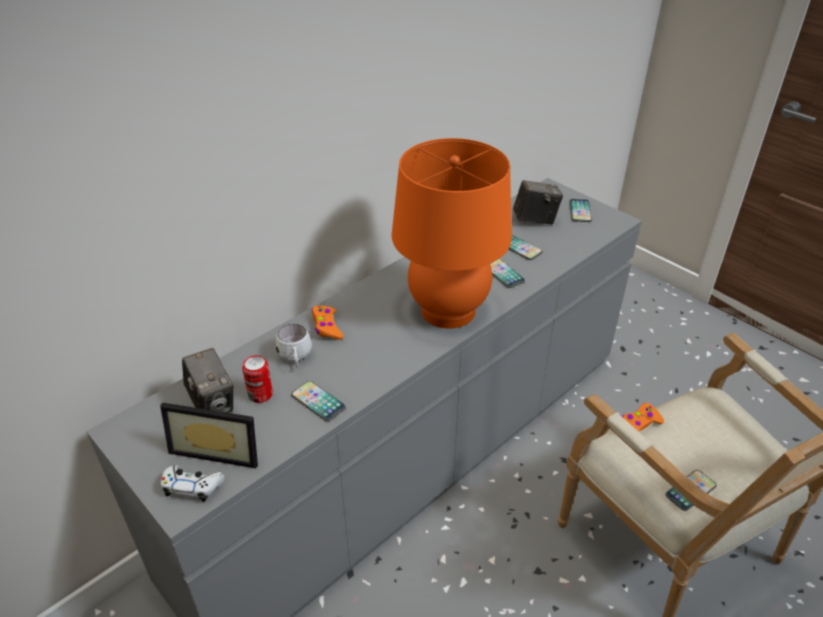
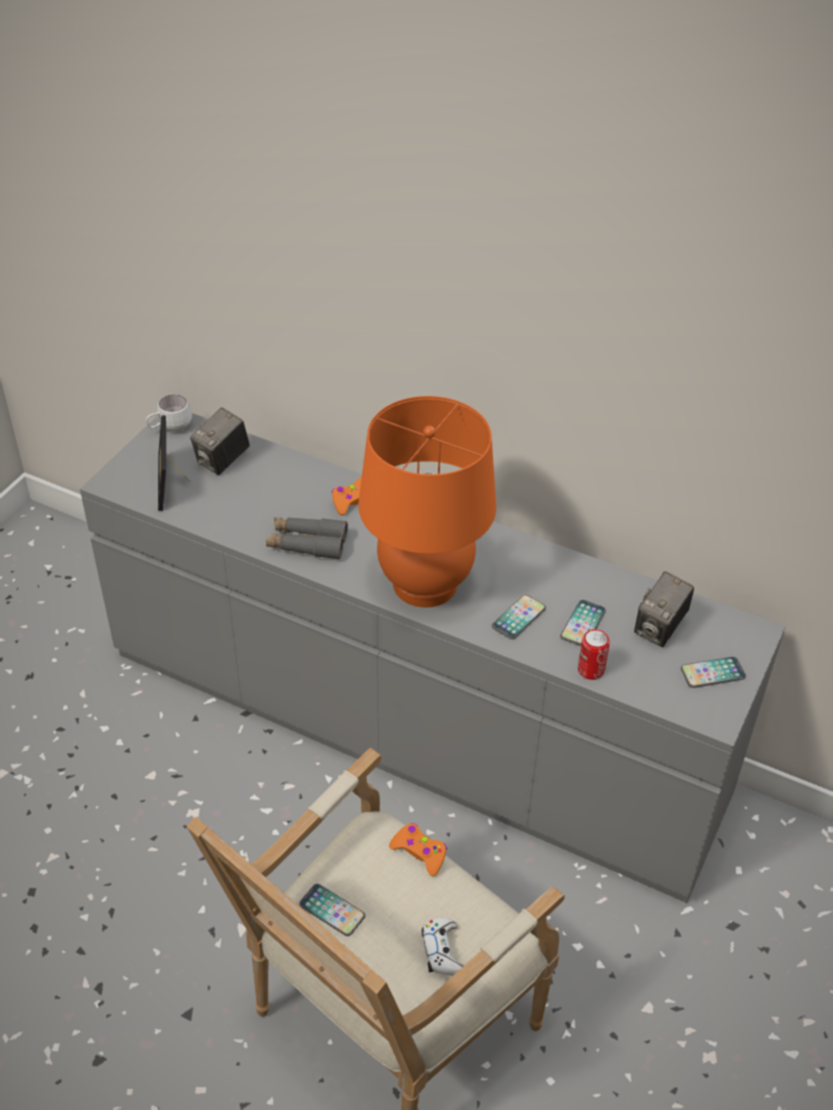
camera: 70 degrees right, 5 degrees up
white game controller [161,465,225,502] -> white game controller moved to [422,917,464,976]
can [242,355,273,403] -> can moved to [578,629,610,680]
white mug [276,324,312,368] -> white mug moved to [146,395,192,432]
phone [291,381,346,421] -> none
camera [513,180,563,225] -> camera turned 60 degrees clockwise [634,571,694,647]
none -> grey binoculars [266,517,348,560]

